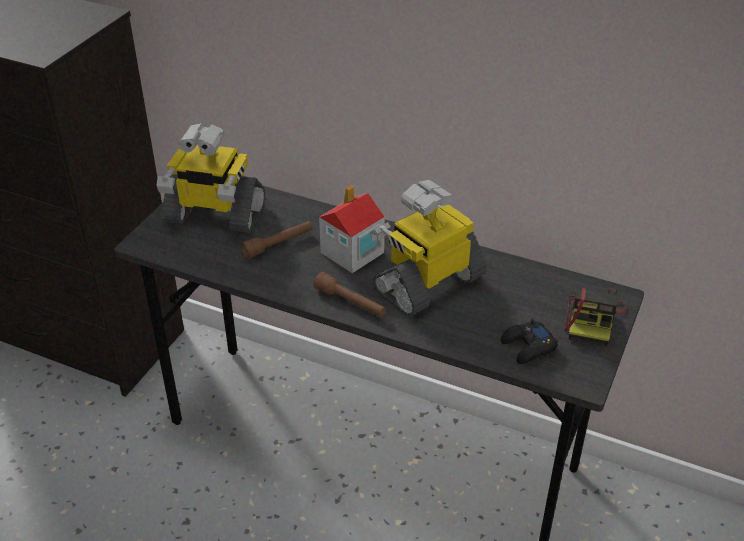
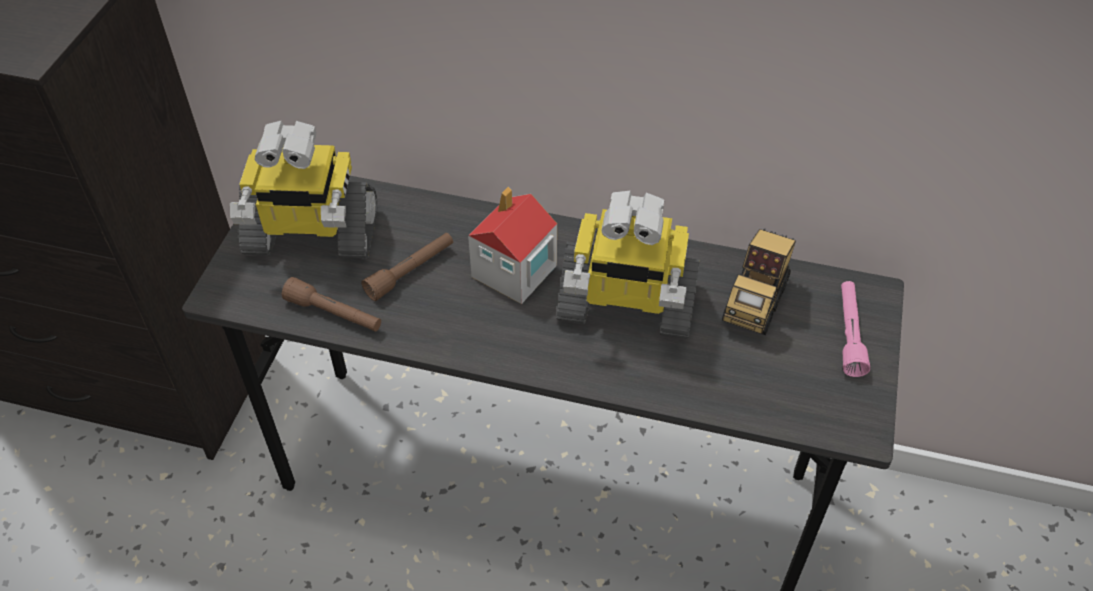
camera: 10 degrees left, 10 degrees up
brown flashlight [314,272,386,317] -> brown flashlight moved to [282,277,381,331]
toy robot [370,180,487,316] -> toy robot turned 120 degrees counterclockwise [557,191,700,339]
black game controller [501,319,558,364] -> none
camera [564,288,626,346] -> pink flashlight [841,281,870,377]
none -> toy truck [722,229,796,335]

